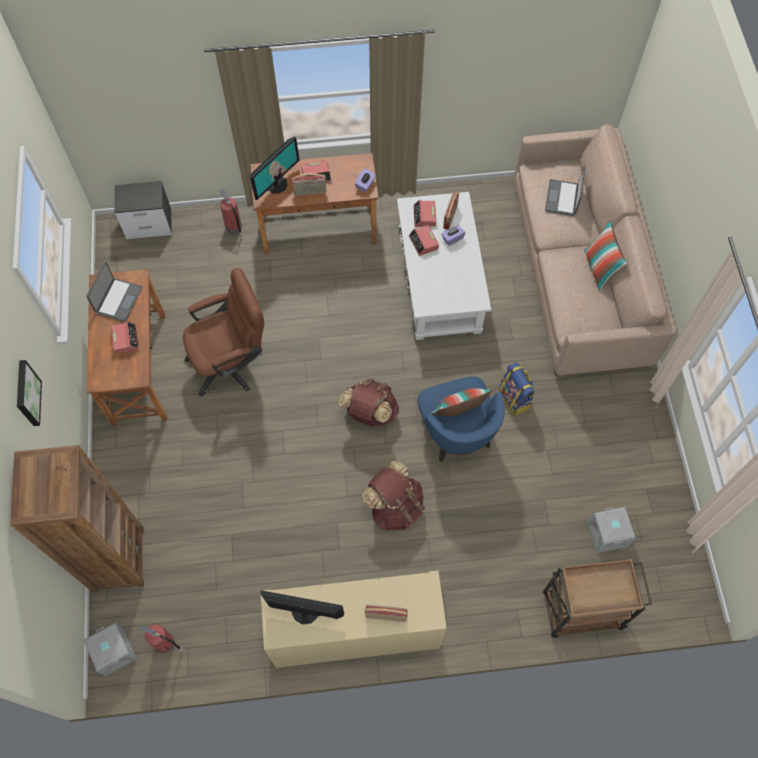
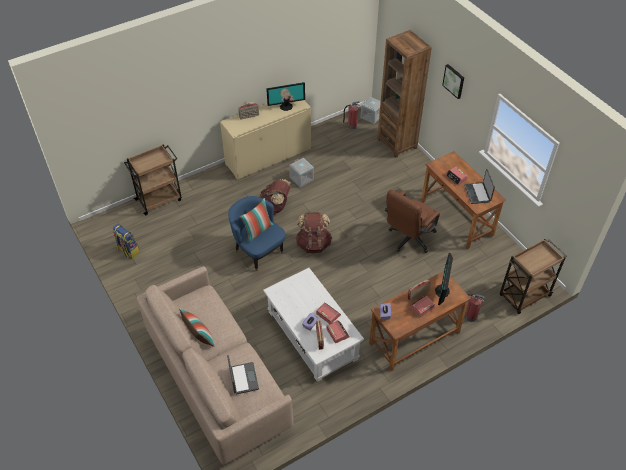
camera: 155 degrees right, 15 degrees down
nightstand [114,181,172,239] -> brown cart [500,239,566,314]
backpack [499,362,534,416] -> backpack moved to [113,224,140,259]
grey storage box [588,507,636,553] -> grey storage box moved to [289,158,314,187]

